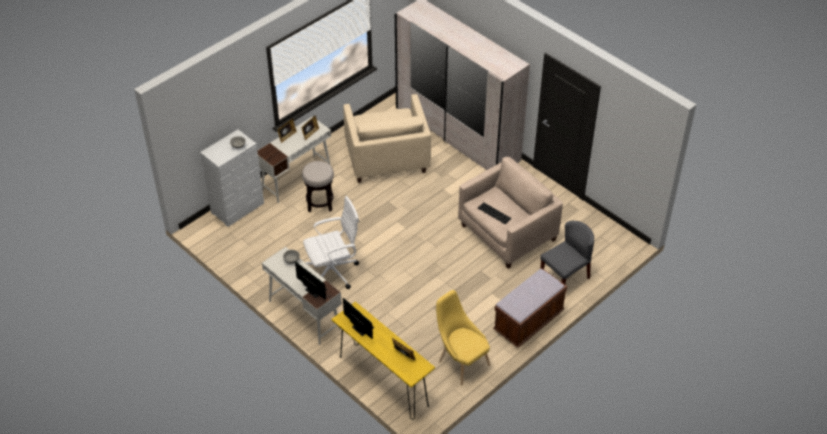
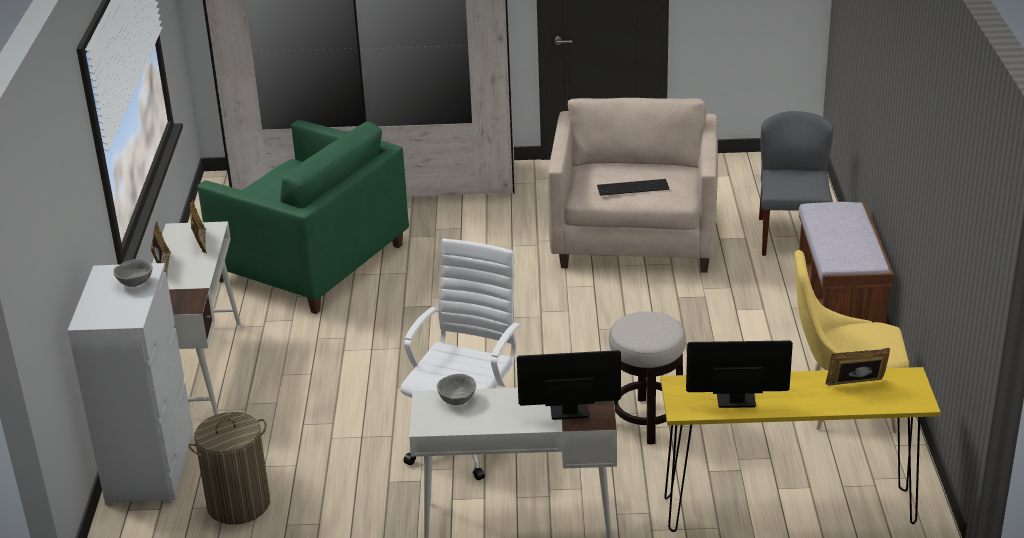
camera: 45 degrees left, 15 degrees down
stool [302,161,334,212] -> stool moved to [609,311,686,445]
beige armchair [343,94,431,183] -> green armchair [197,120,409,314]
none -> laundry basket [188,412,270,525]

